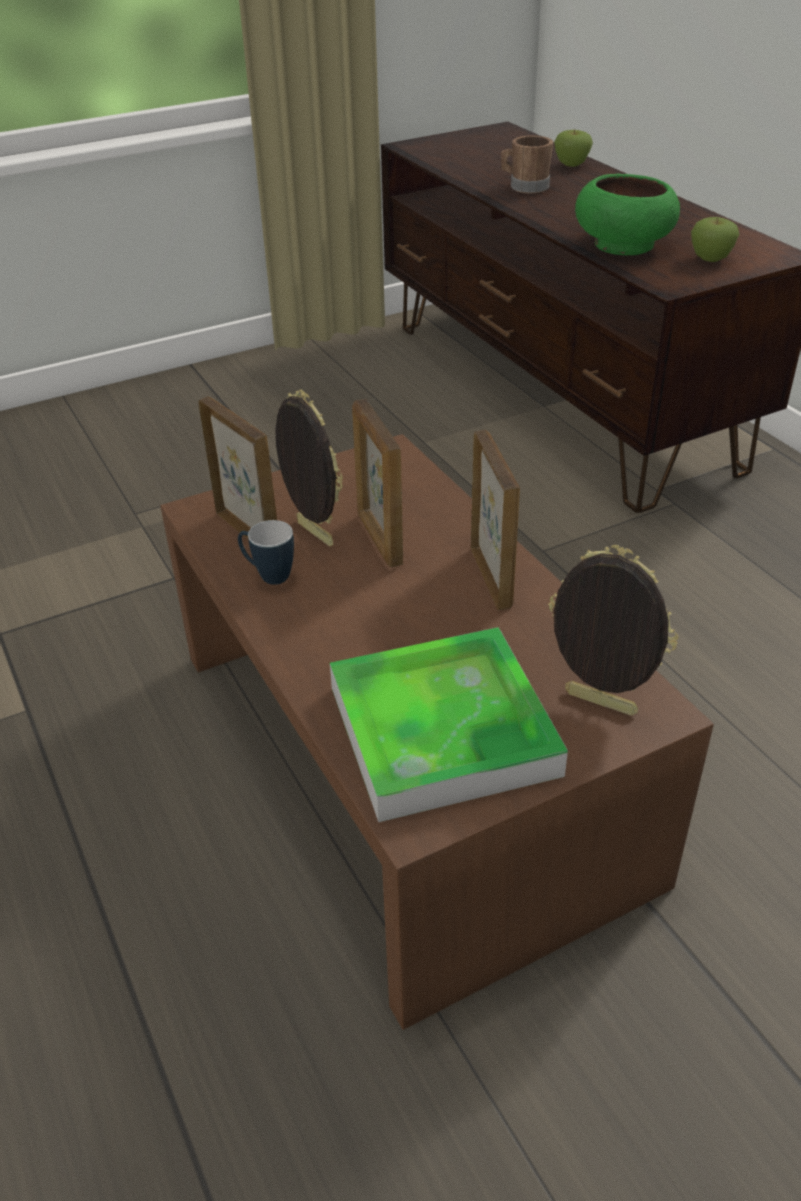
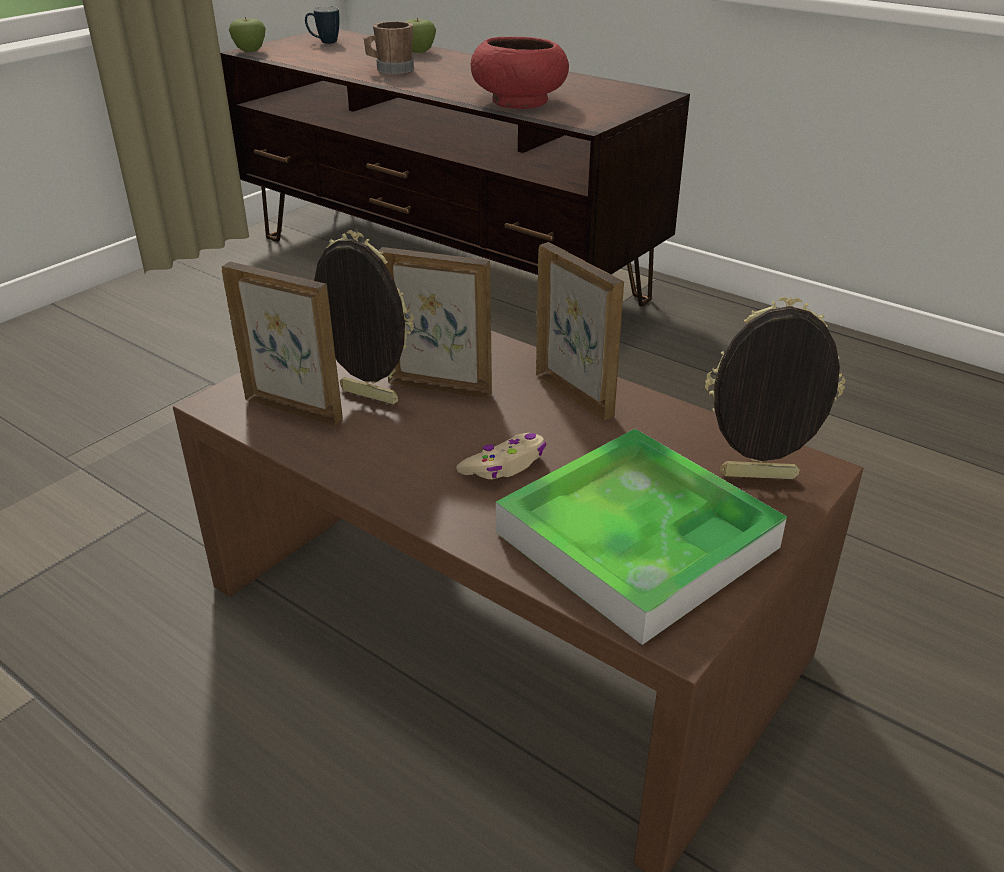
camera: 25 degrees left, 5 degrees down
mug [238,520,294,585] -> mug moved to [305,6,339,44]
picture frame [352,399,403,567] -> picture frame turned 150 degrees clockwise [379,247,492,399]
green bowl [575,173,680,255] -> red bowl [471,37,569,109]
apple [691,217,739,262] -> apple moved to [229,17,266,52]
none -> beige game controller [456,433,546,479]

